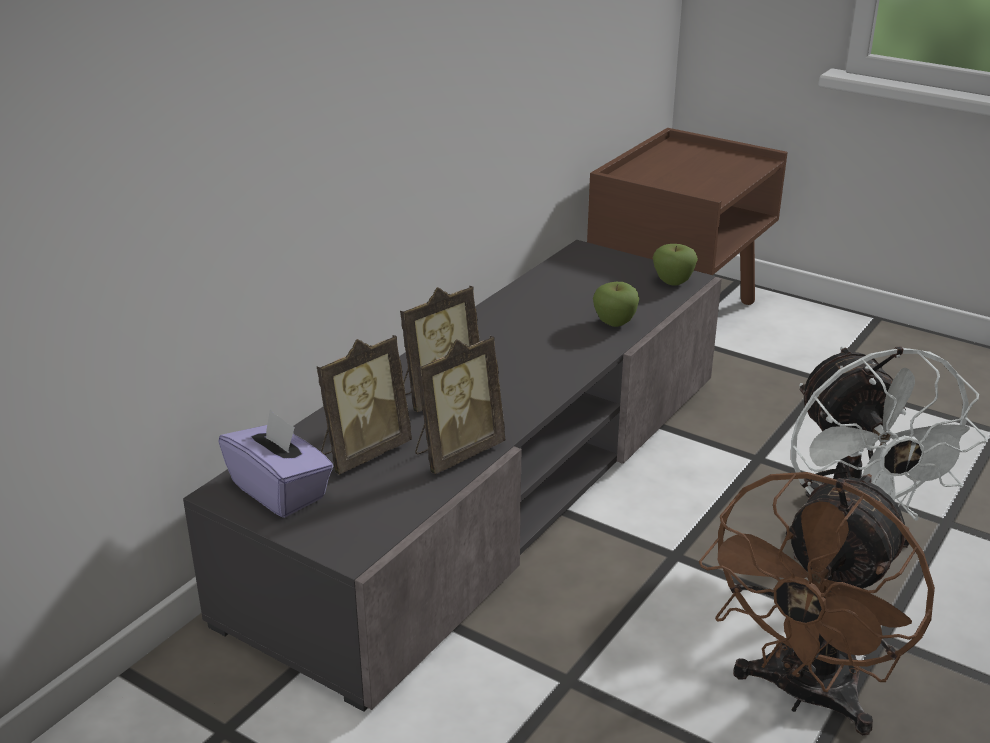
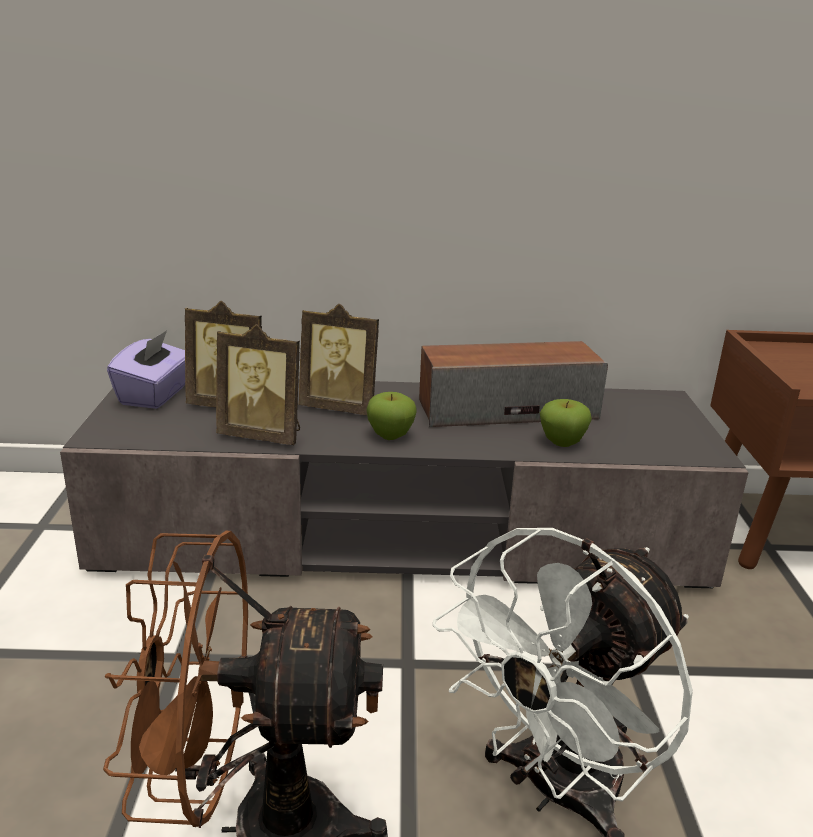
camera: 55 degrees right, 5 degrees down
apple [653,244,698,286] -> apple moved to [366,392,417,440]
none -> speaker [419,341,608,427]

